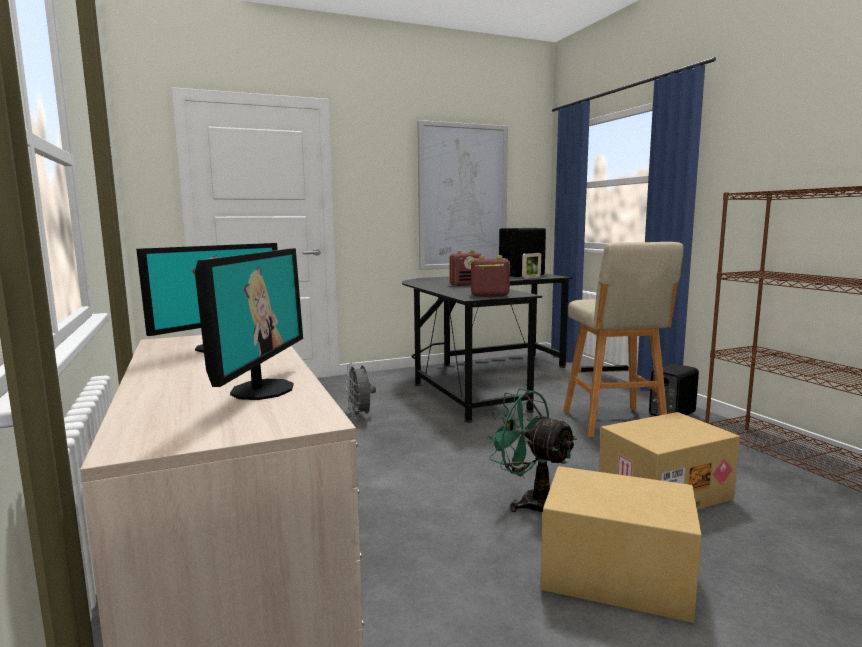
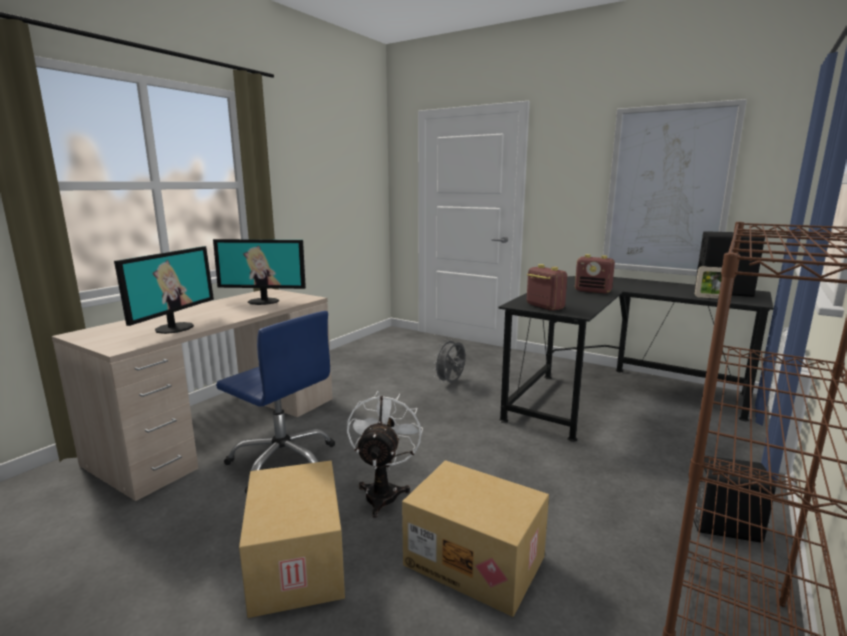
camera: 55 degrees right, 5 degrees up
monitor [195,248,303,400] -> monitor turned 45 degrees counterclockwise [114,246,214,334]
green fan [486,388,577,512] -> white fan [347,391,423,518]
beige stool [563,242,684,437] -> none
none -> blue office chair [216,311,335,494]

